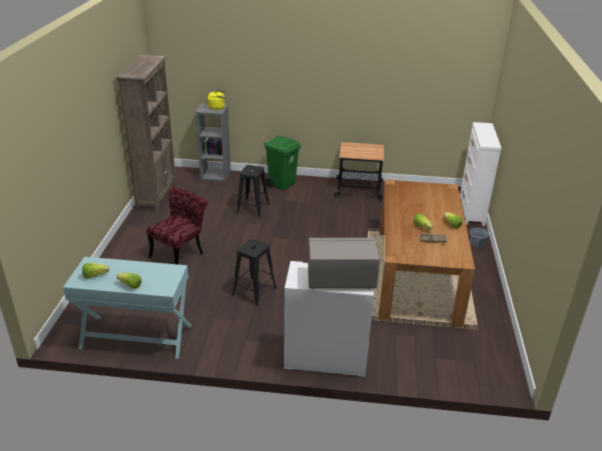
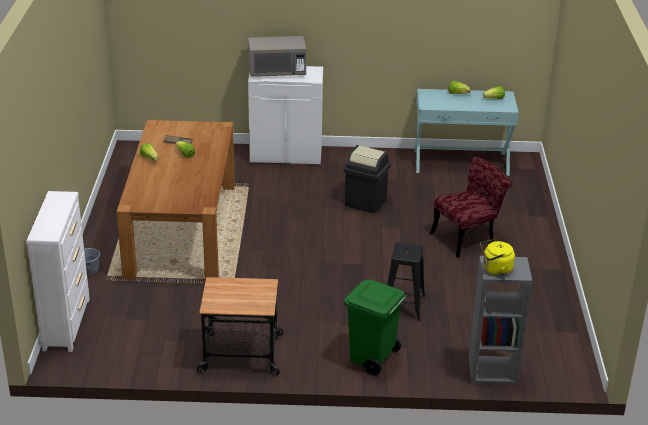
camera: 175 degrees right, 0 degrees up
brown bookcase [116,55,176,211] -> none
red chair [146,187,208,265] -> red chair turned 150 degrees counterclockwise [429,157,513,258]
black stool [232,239,277,306] -> black trash can [344,145,391,213]

